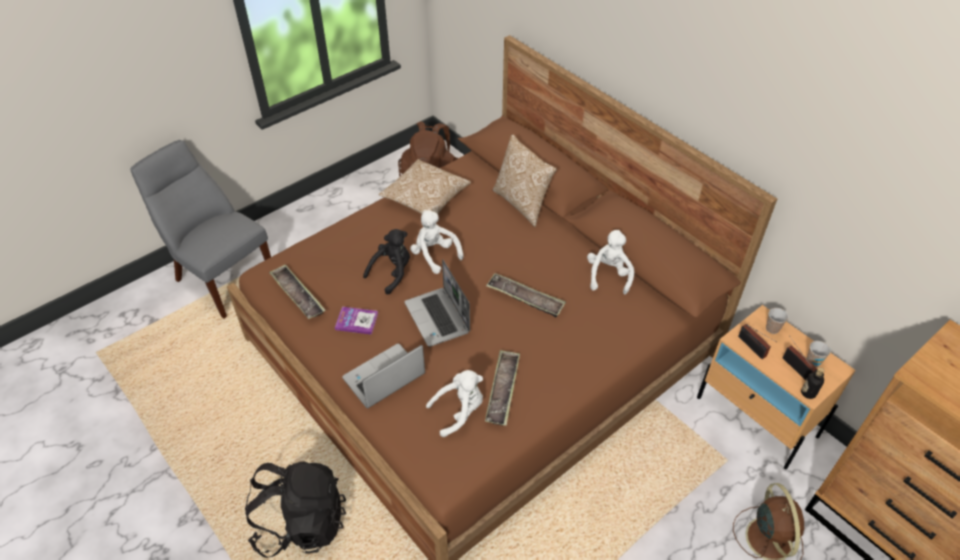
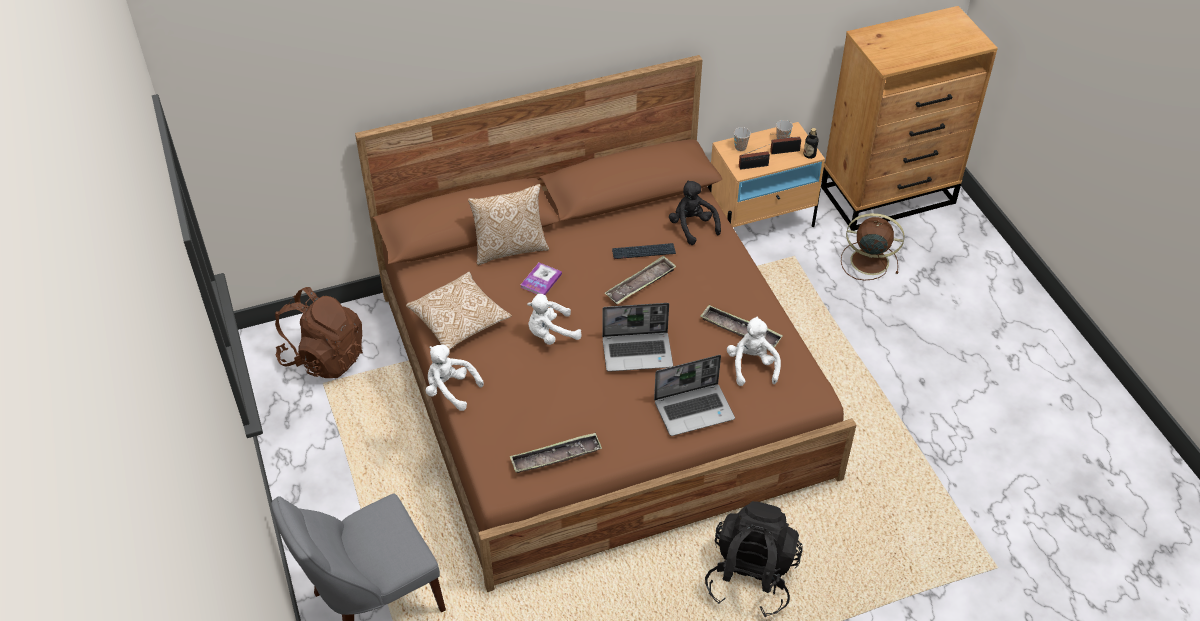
camera: 70 degrees left, 0 degrees up
book [335,307,378,335] -> book moved to [520,262,562,295]
laptop [342,343,425,408] -> laptop turned 90 degrees counterclockwise [654,355,735,436]
black plush toy [363,229,410,294] -> black plush toy moved to [669,181,721,245]
white plush toy [587,230,634,295] -> white plush toy moved to [426,345,484,411]
none -> keyboard [612,243,676,259]

